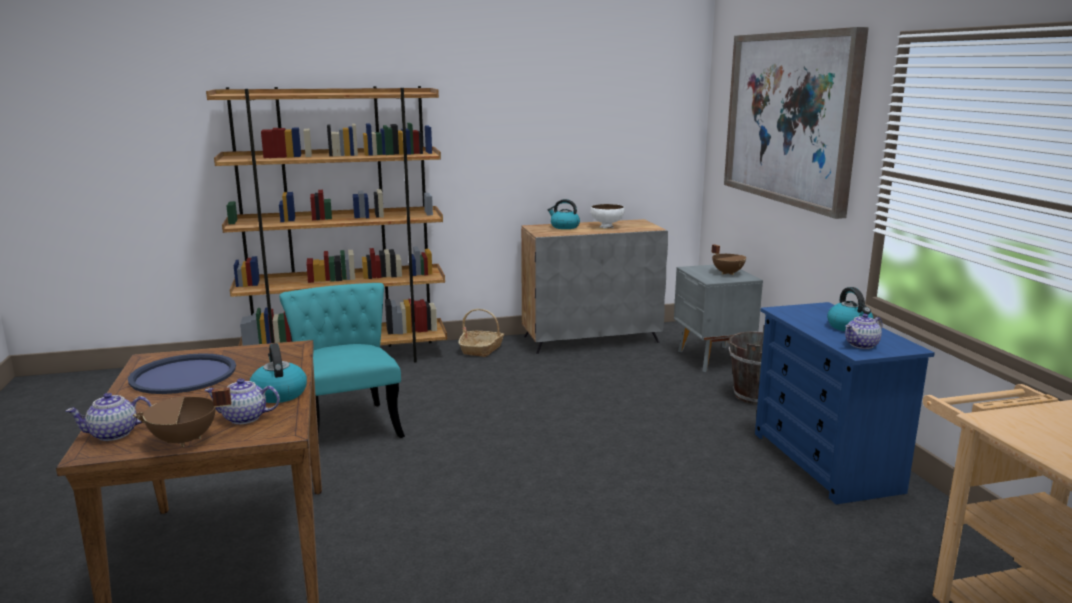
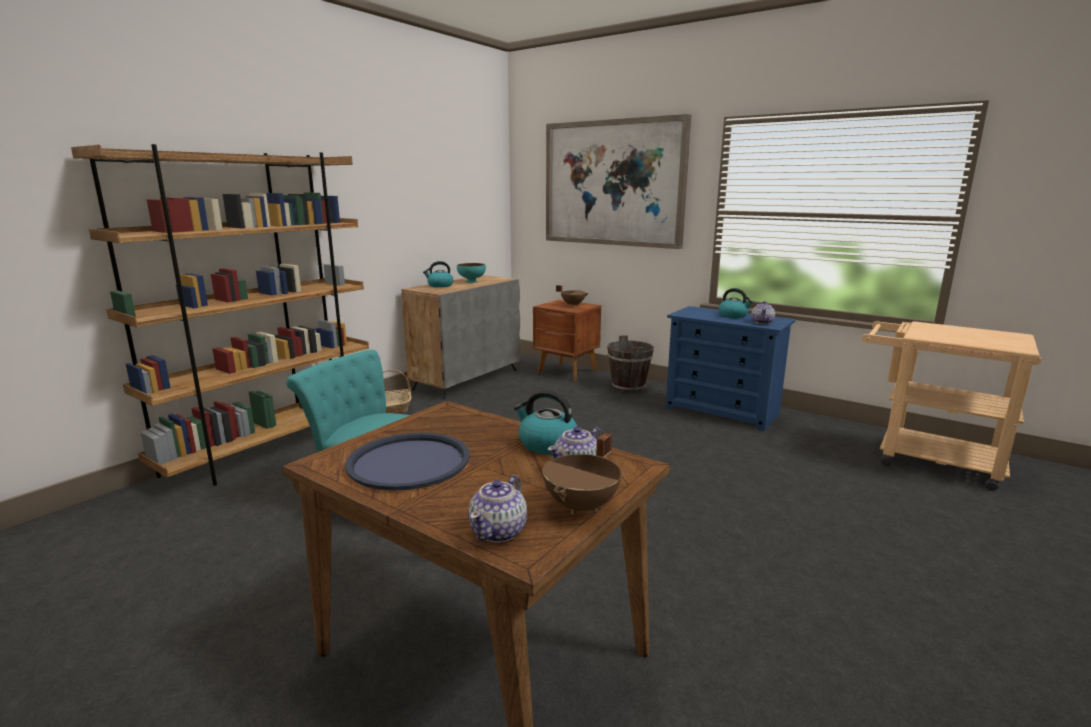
camera: 40 degrees left, 0 degrees up
white bowl [591,204,625,229] -> turquoise bowl [457,263,486,283]
grey nightstand [674,265,763,372] -> brown nightstand [533,300,601,381]

